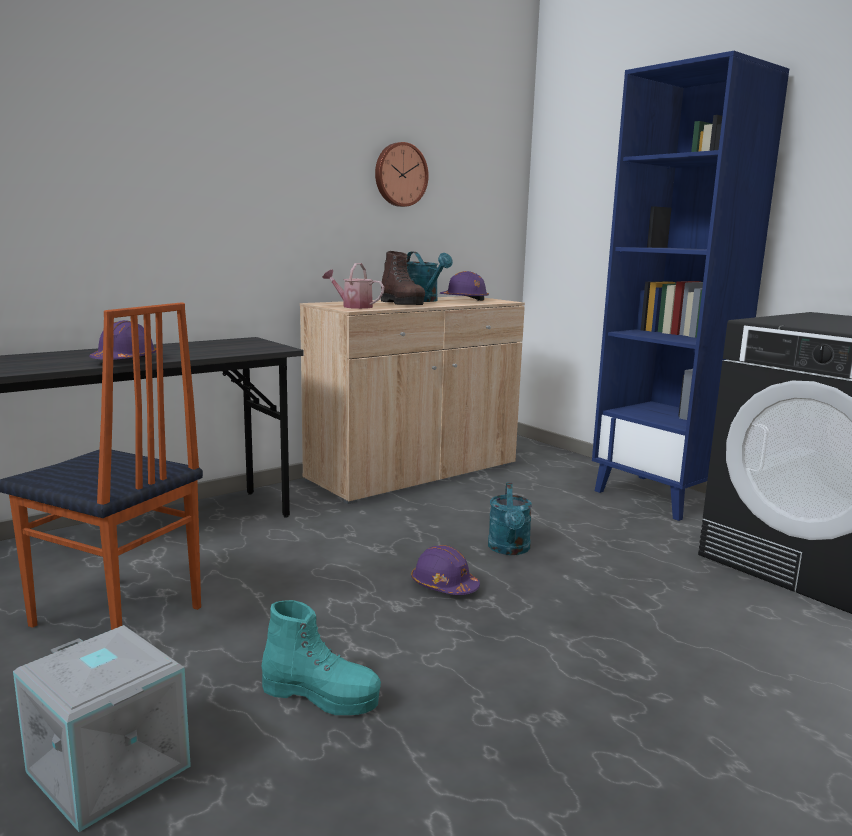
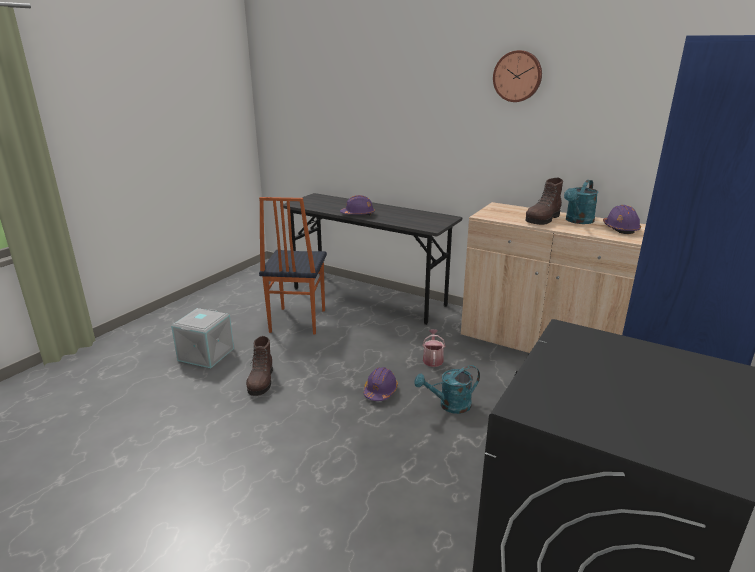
camera: 70 degrees right, 10 degrees up
turquoise boot [261,600,381,715] -> brown boot [246,336,273,396]
watering can [322,263,384,309] -> watering can moved to [422,329,445,367]
wall clock [375,142,429,207] -> wall clock moved to [493,50,542,102]

